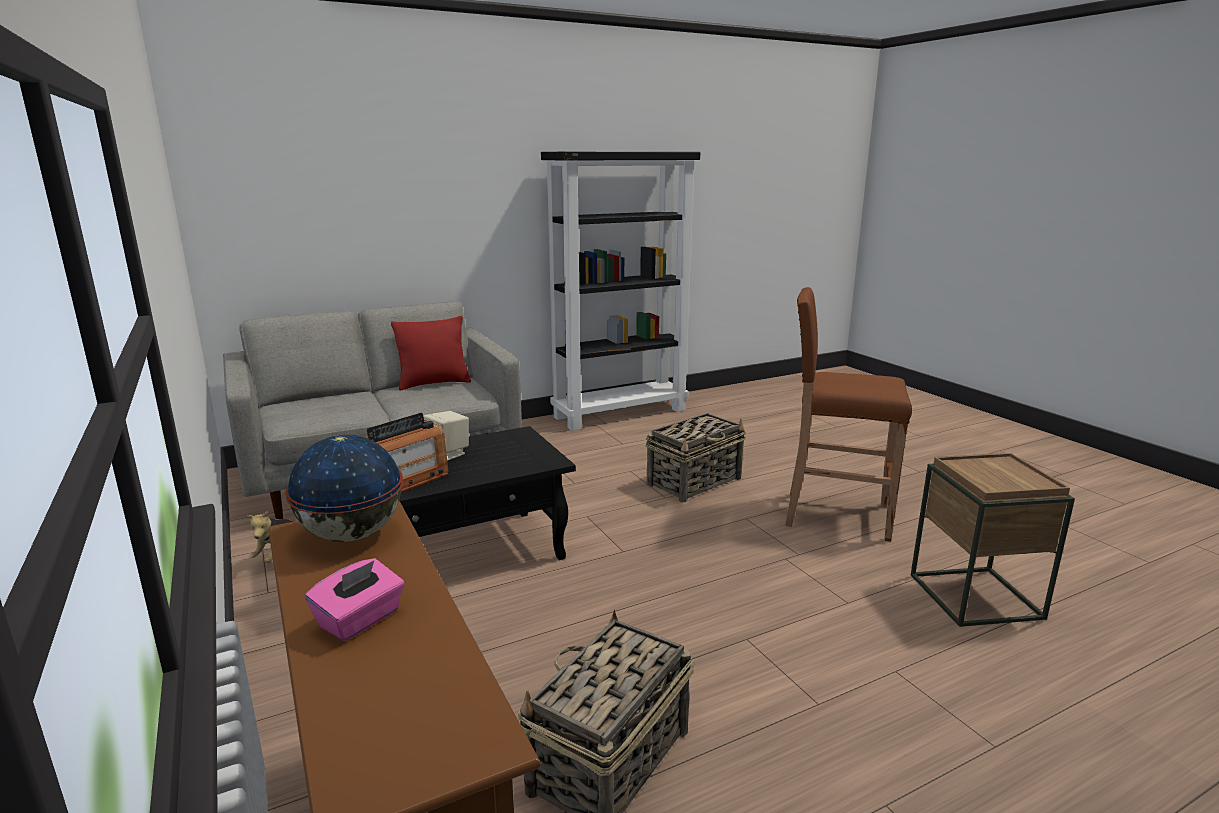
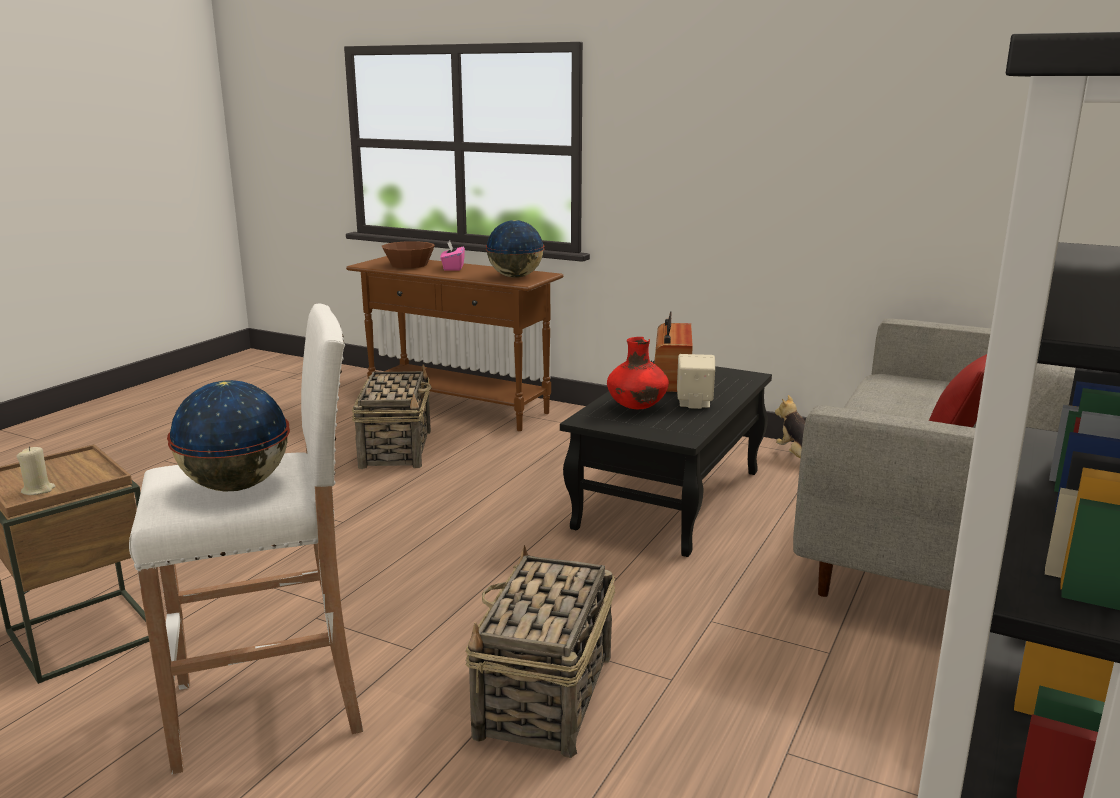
camera: 145 degrees right, 0 degrees up
brown stool [785,287,912,542] -> white stool [129,304,363,774]
none -> beige candle [17,446,56,495]
none -> globe [167,380,290,492]
none -> brown bowl [382,241,435,268]
none -> red vase [607,337,669,409]

